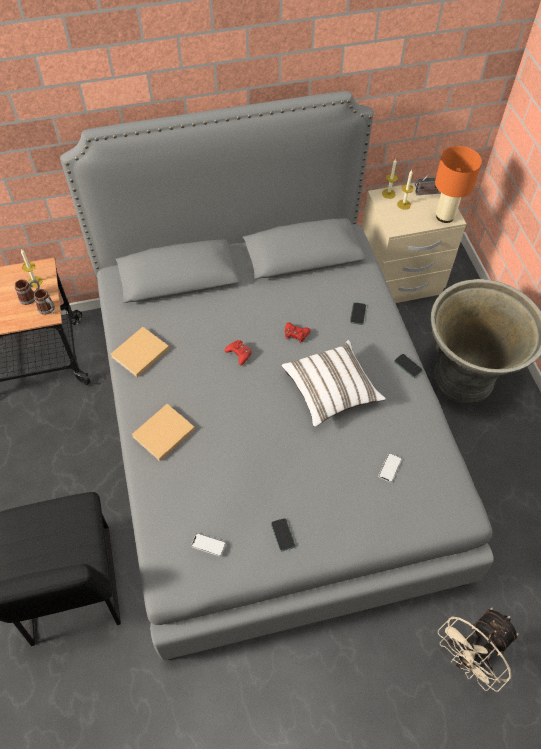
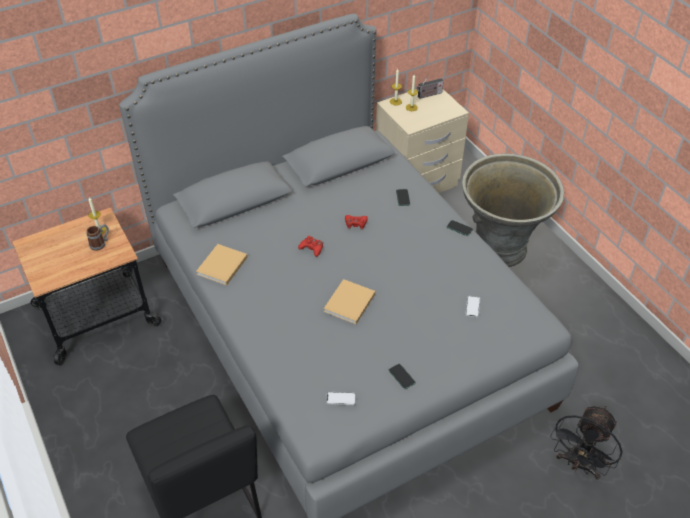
camera: 15 degrees left, 10 degrees down
mug [34,289,55,315] -> none
beige book [132,404,195,461] -> beige book moved to [324,279,375,324]
white pillow [281,340,386,427] -> none
orange table lamp [435,146,482,223] -> none
beige fan [438,608,519,692] -> black fan [550,406,623,480]

